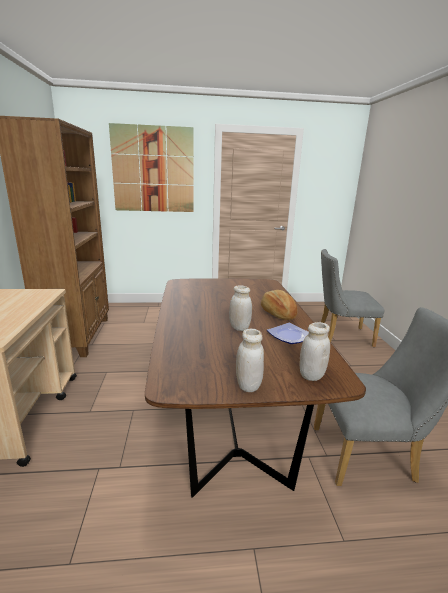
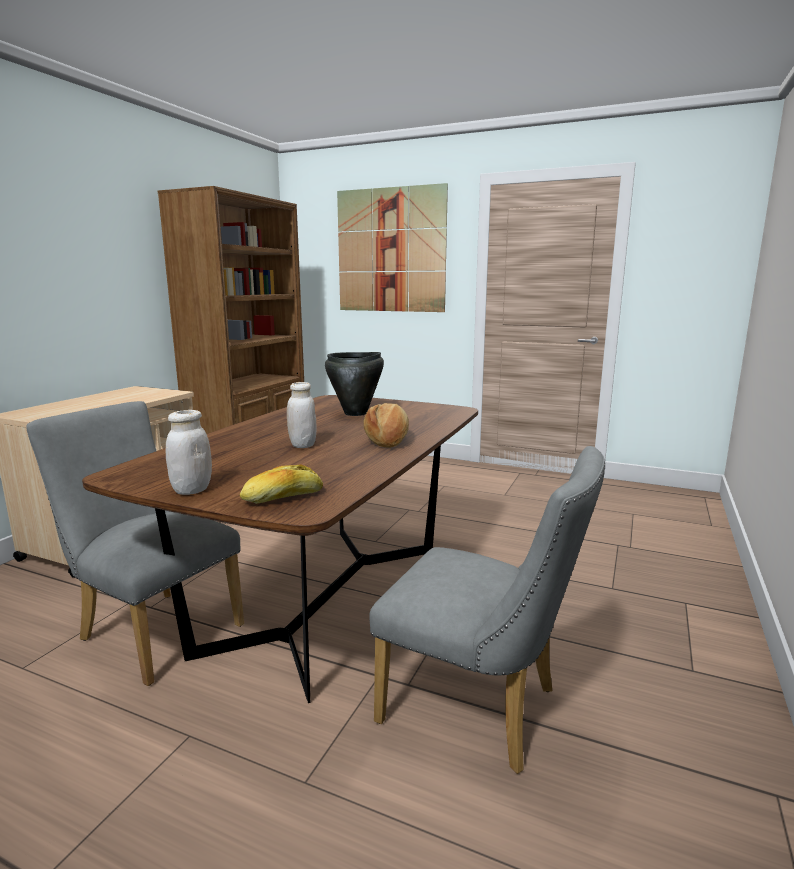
camera: 30 degrees right, 5 degrees down
plate [267,322,309,344] -> none
white jar [300,322,330,381] -> bread [240,464,323,504]
grey chair [321,249,384,347] -> grey chair moved to [26,401,244,686]
none -> black cooking pot [325,352,384,416]

